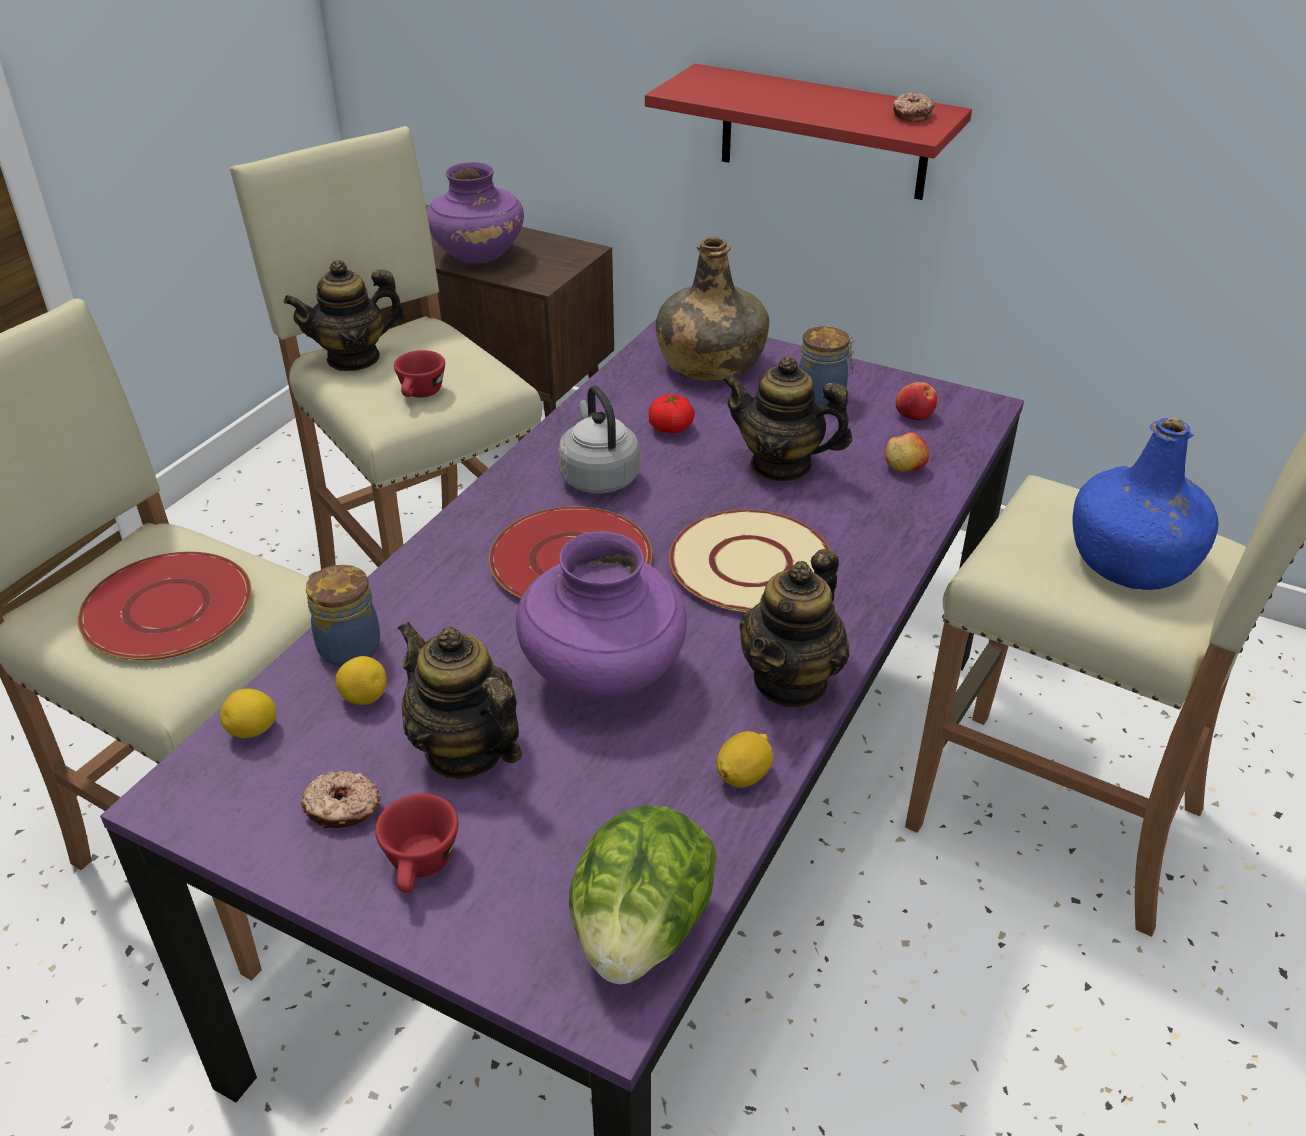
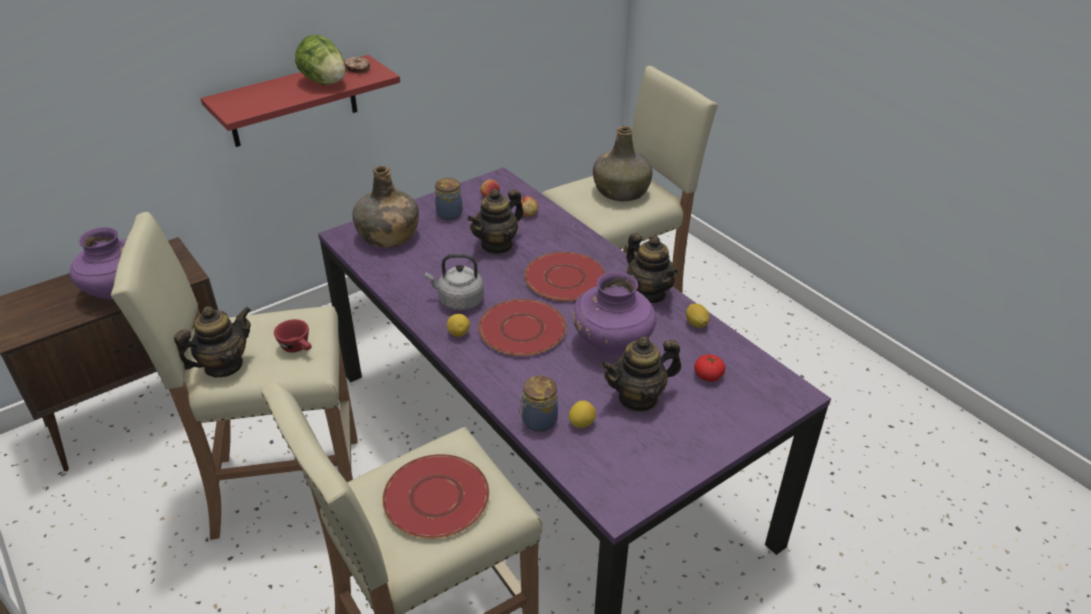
camera: 65 degrees left, 0 degrees up
lemon [220,689,276,738] -> lemon moved to [447,314,470,337]
teapot [284,260,406,371] -> teapot turned 135 degrees counterclockwise [174,306,251,377]
donut [300,771,380,828] -> none
red cup [375,793,458,893] -> none
lettuce [569,805,717,984] -> lettuce moved to [295,35,345,85]
tomato [649,394,695,434] -> tomato moved to [694,354,726,382]
beige plate [669,510,831,612] -> red plate [524,252,606,301]
blue bottle [1072,418,1219,590] -> green bottle [593,126,652,201]

